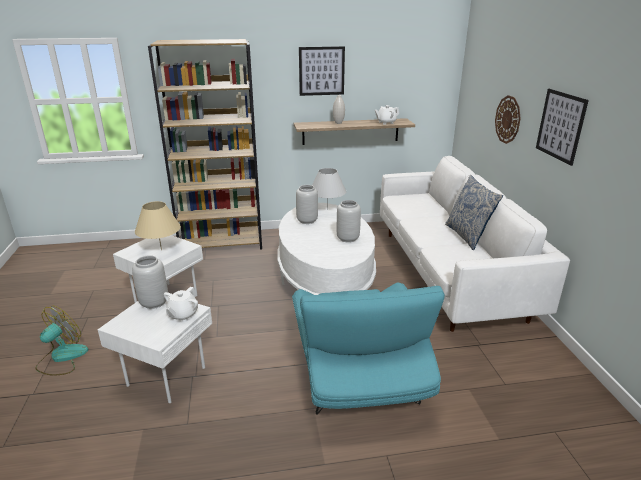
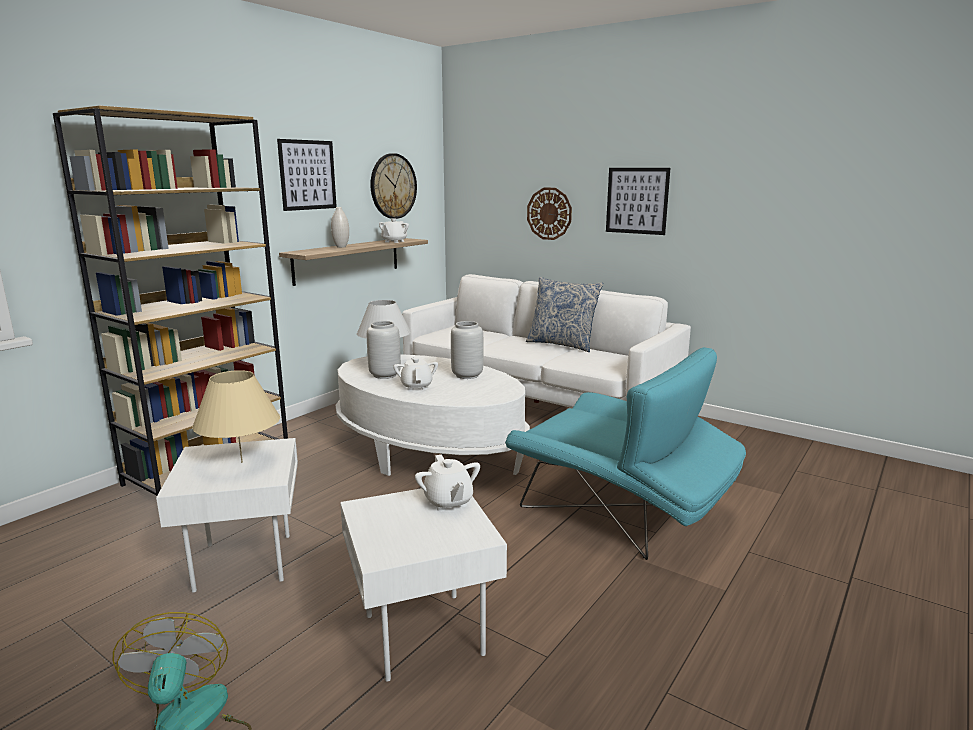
camera: 45 degrees left, 10 degrees down
grey vase [132,255,168,309] -> none
none -> wall clock [370,153,417,219]
none -> white teapot [393,357,438,391]

